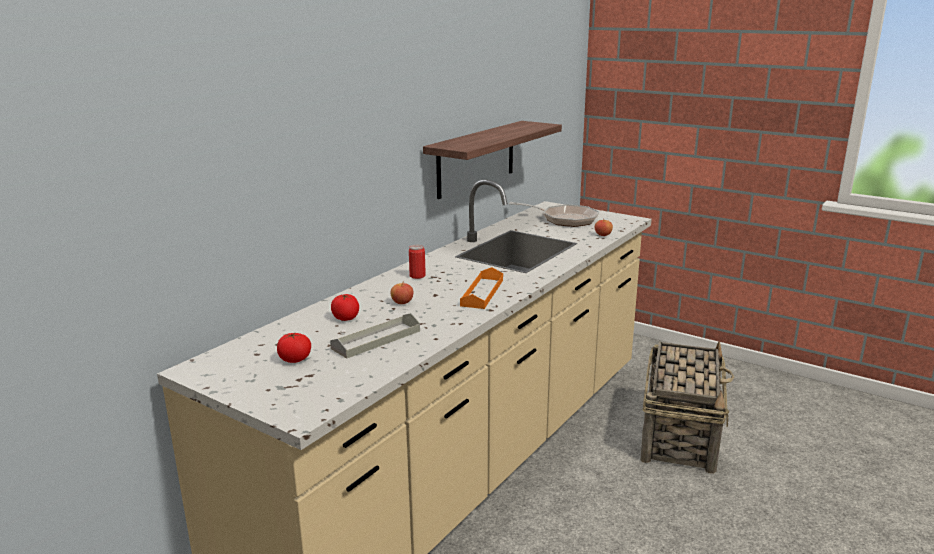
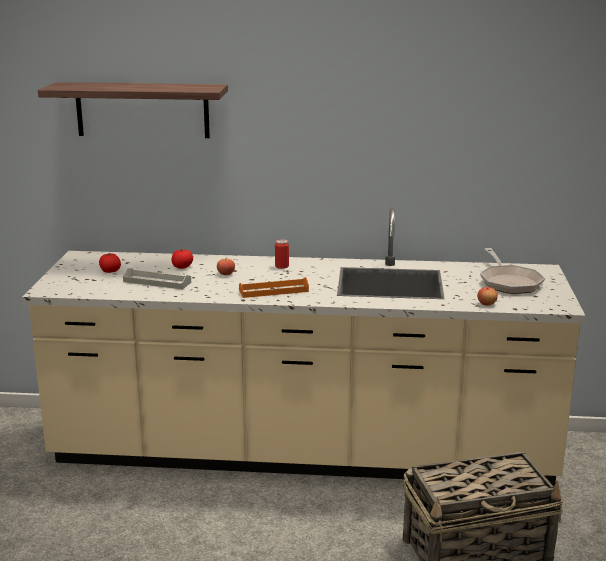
camera: 60 degrees right, 0 degrees up
shelf [423,121,562,199] -> shelf moved to [38,82,228,138]

